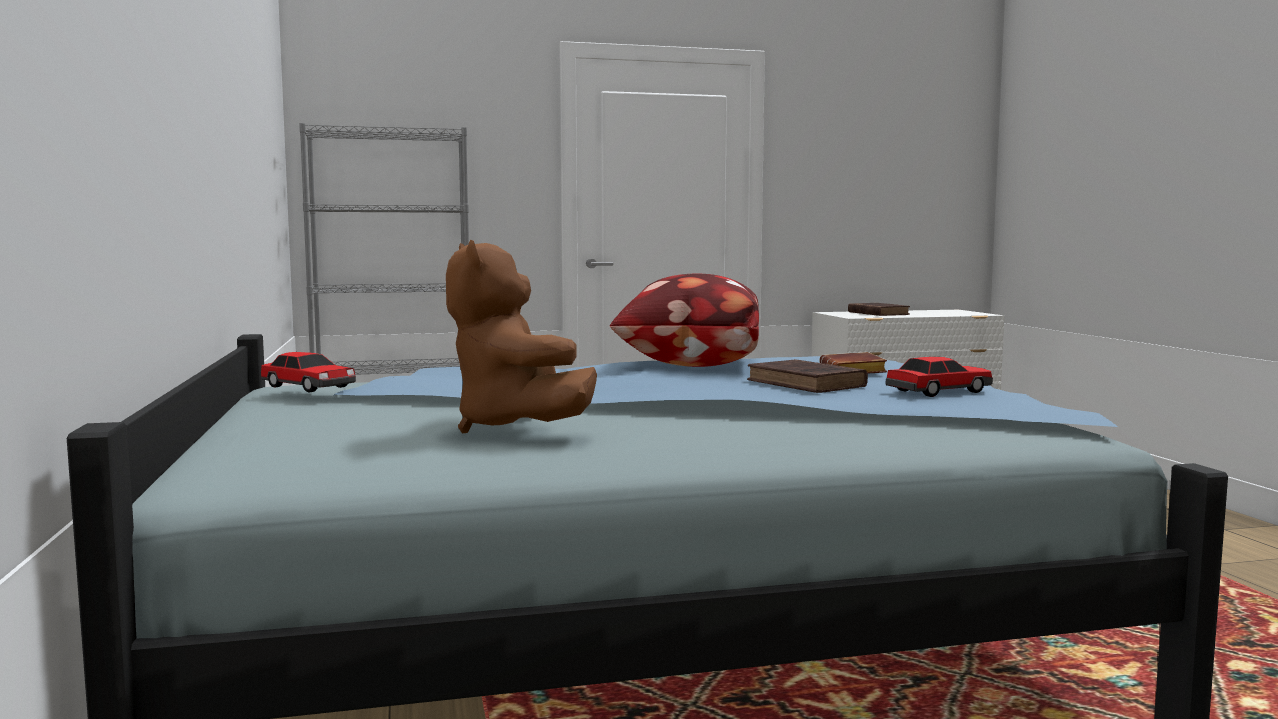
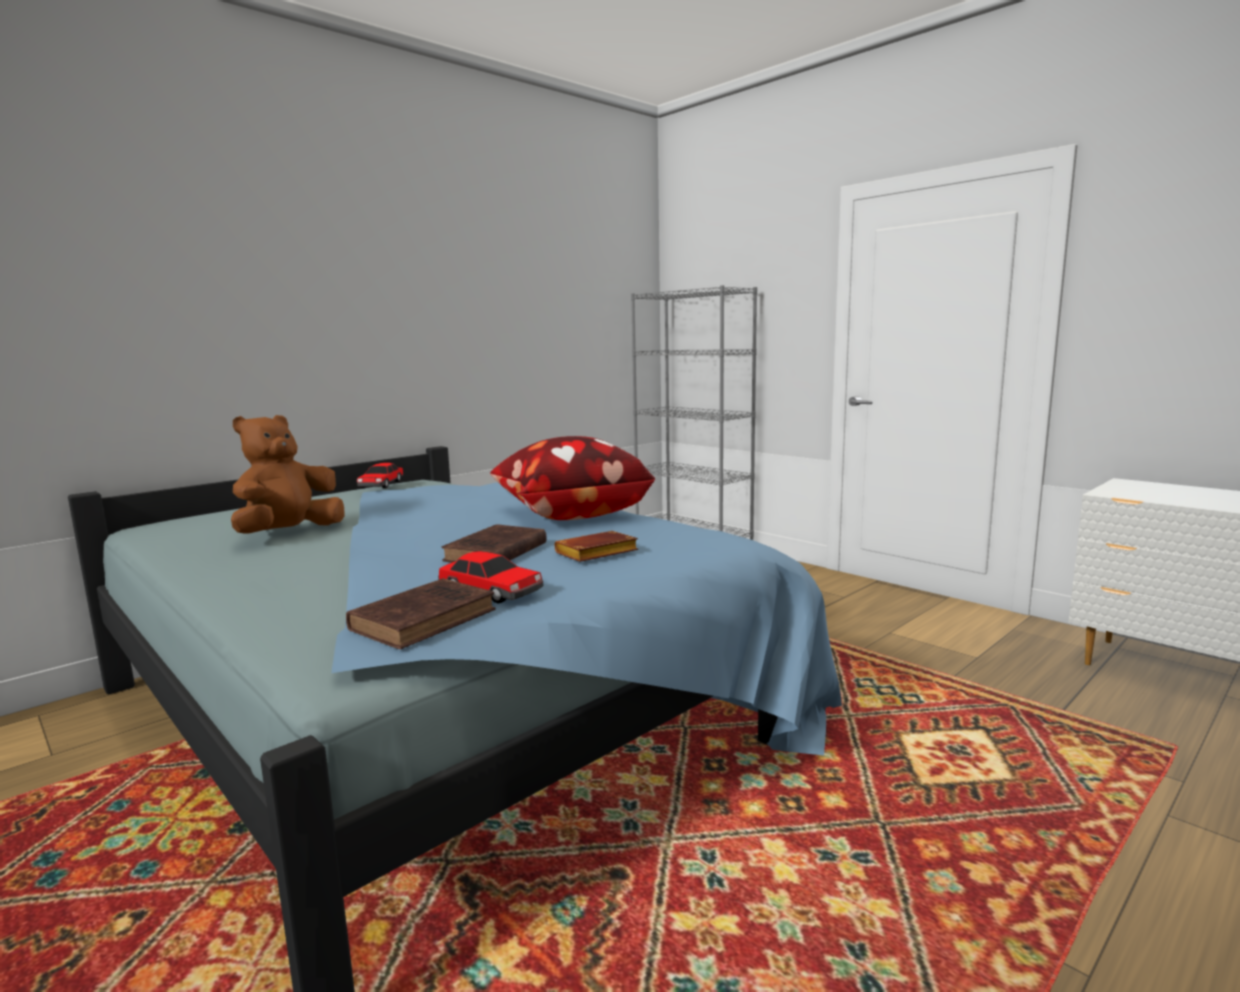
camera: 60 degrees right, 5 degrees up
brown book [848,303,910,316] -> brown book moved to [346,578,496,649]

